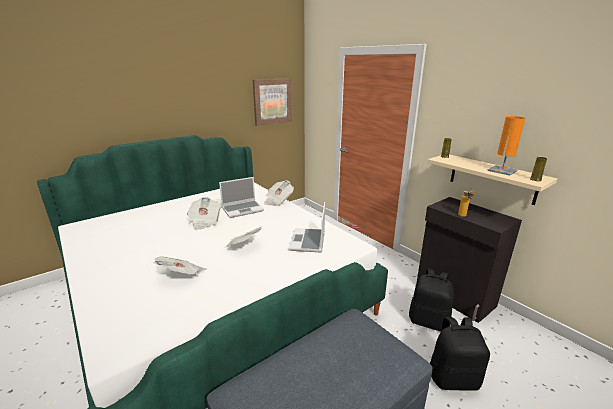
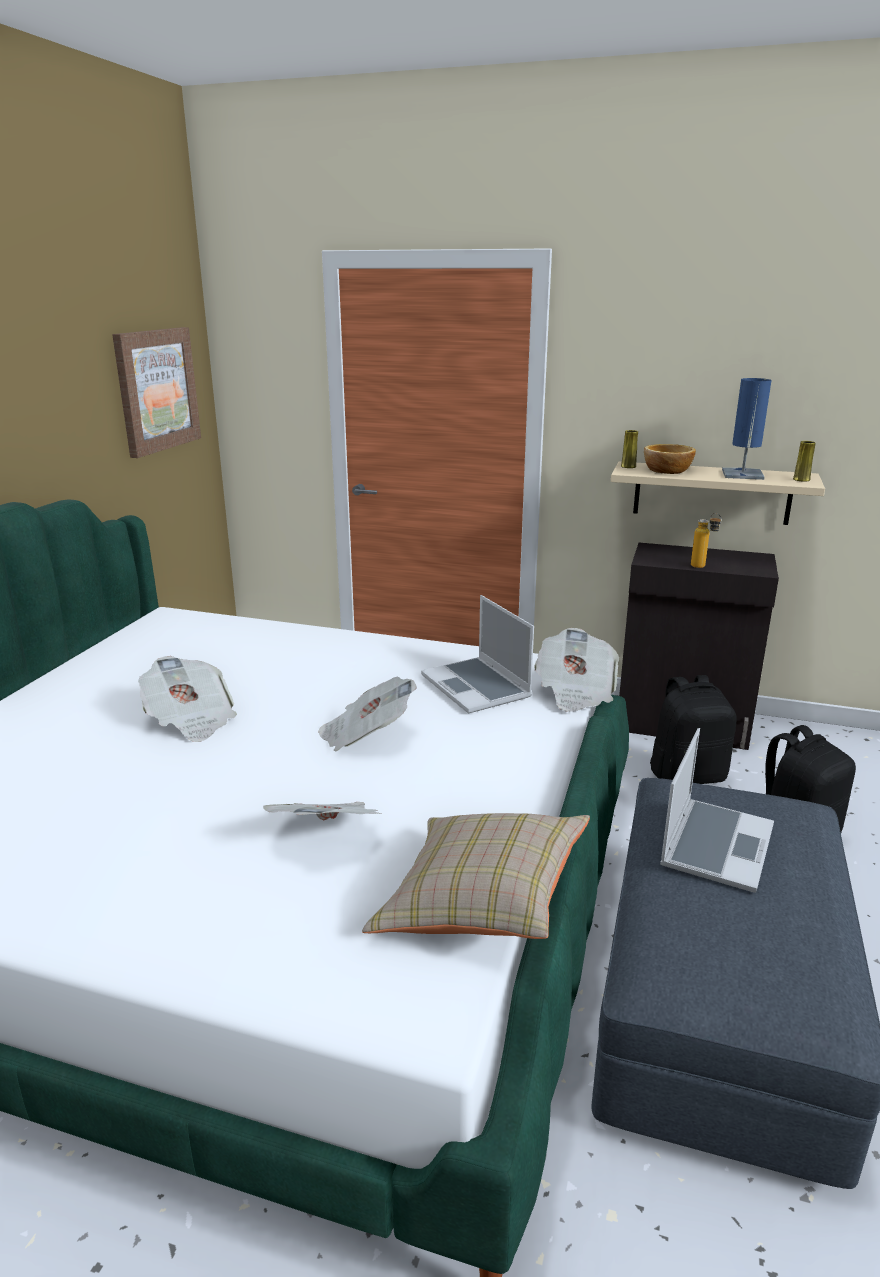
camera: 35 degrees left, 0 degrees up
laptop [219,177,264,218] -> laptop moved to [660,728,774,893]
newspaper [264,181,294,205] -> newspaper moved to [534,628,619,712]
orange table lamp [487,116,525,176] -> blue table lamp [722,378,772,480]
none -> beige pillow [362,813,590,939]
none -> bowl [644,444,696,474]

